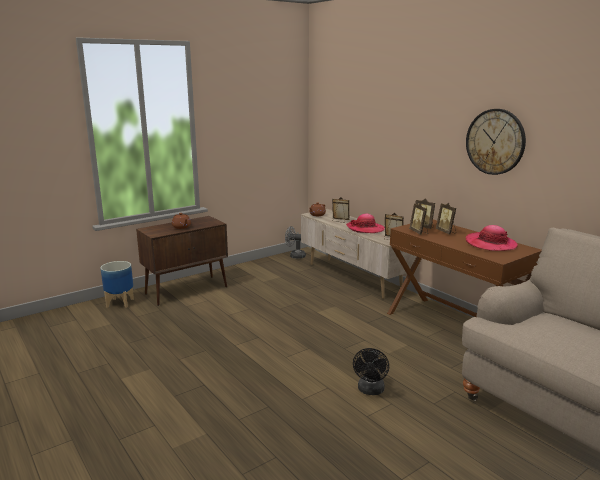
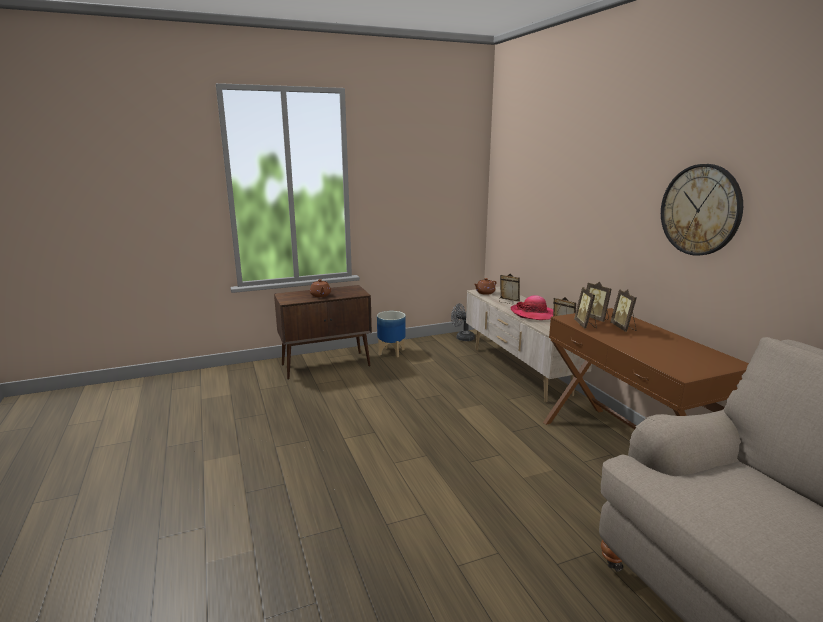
camera: 15 degrees right, 0 degrees up
planter [101,261,134,308] -> planter moved to [377,311,406,357]
black fan [353,348,389,395] -> none
hat [466,225,518,251] -> none

